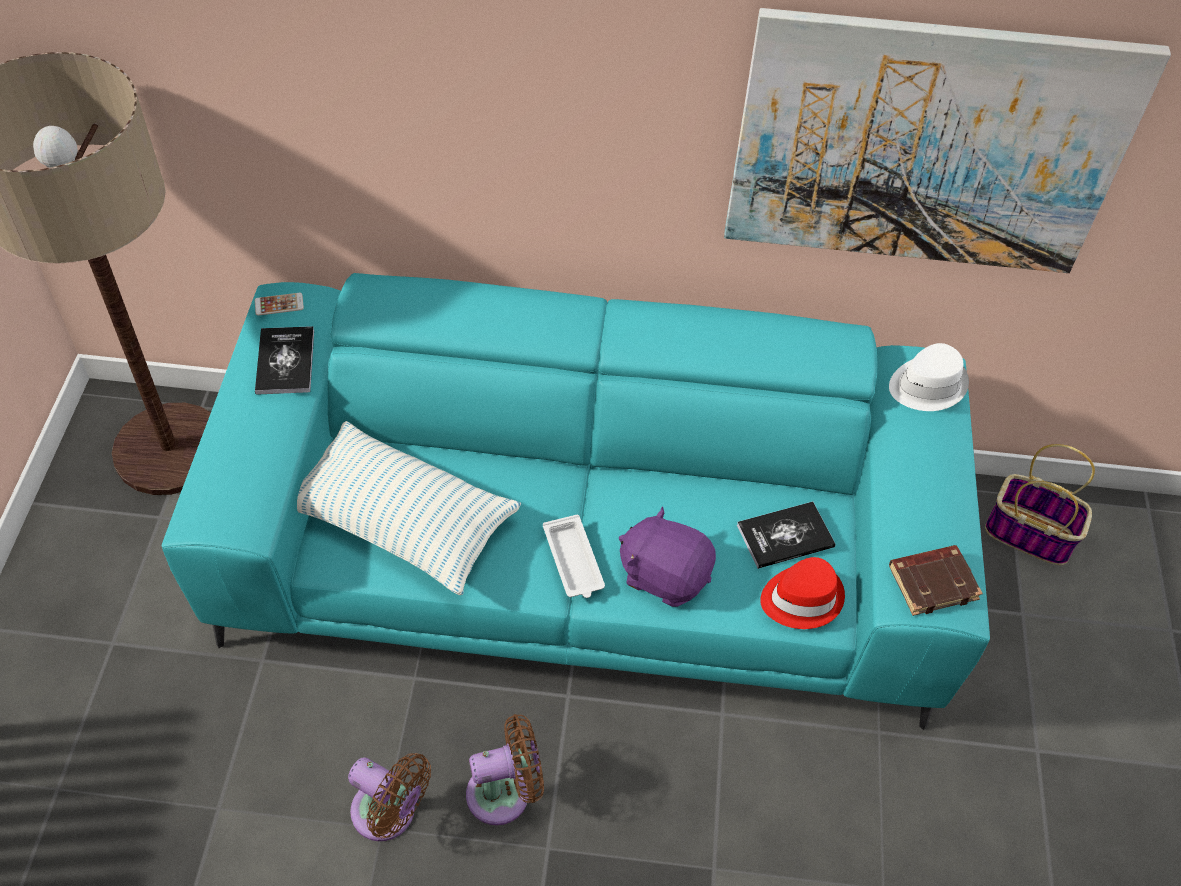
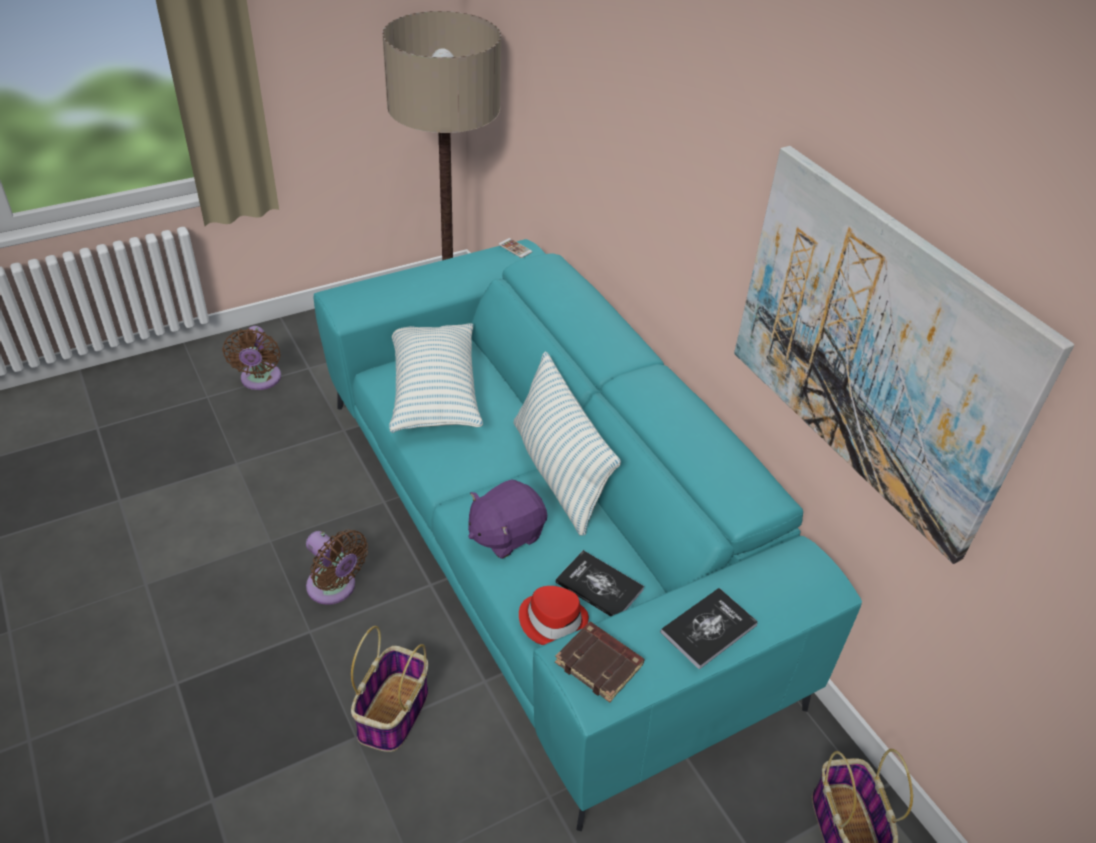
camera: 55 degrees right, 10 degrees down
book [255,326,314,395] -> book moved to [660,588,758,669]
brown fan [348,753,431,841] -> brown fan moved to [222,326,281,390]
white tray [543,515,605,598] -> none
purple plush toy [619,506,716,607] -> purple plush toy turned 120 degrees counterclockwise [468,479,547,559]
white hat [889,343,969,411] -> none
none -> basket [351,626,428,752]
none -> pillow [514,351,621,536]

